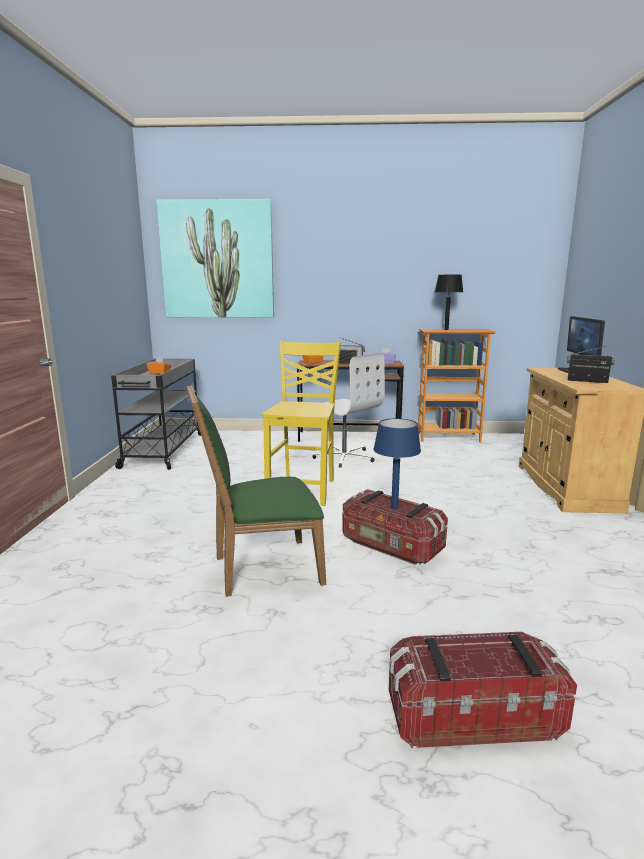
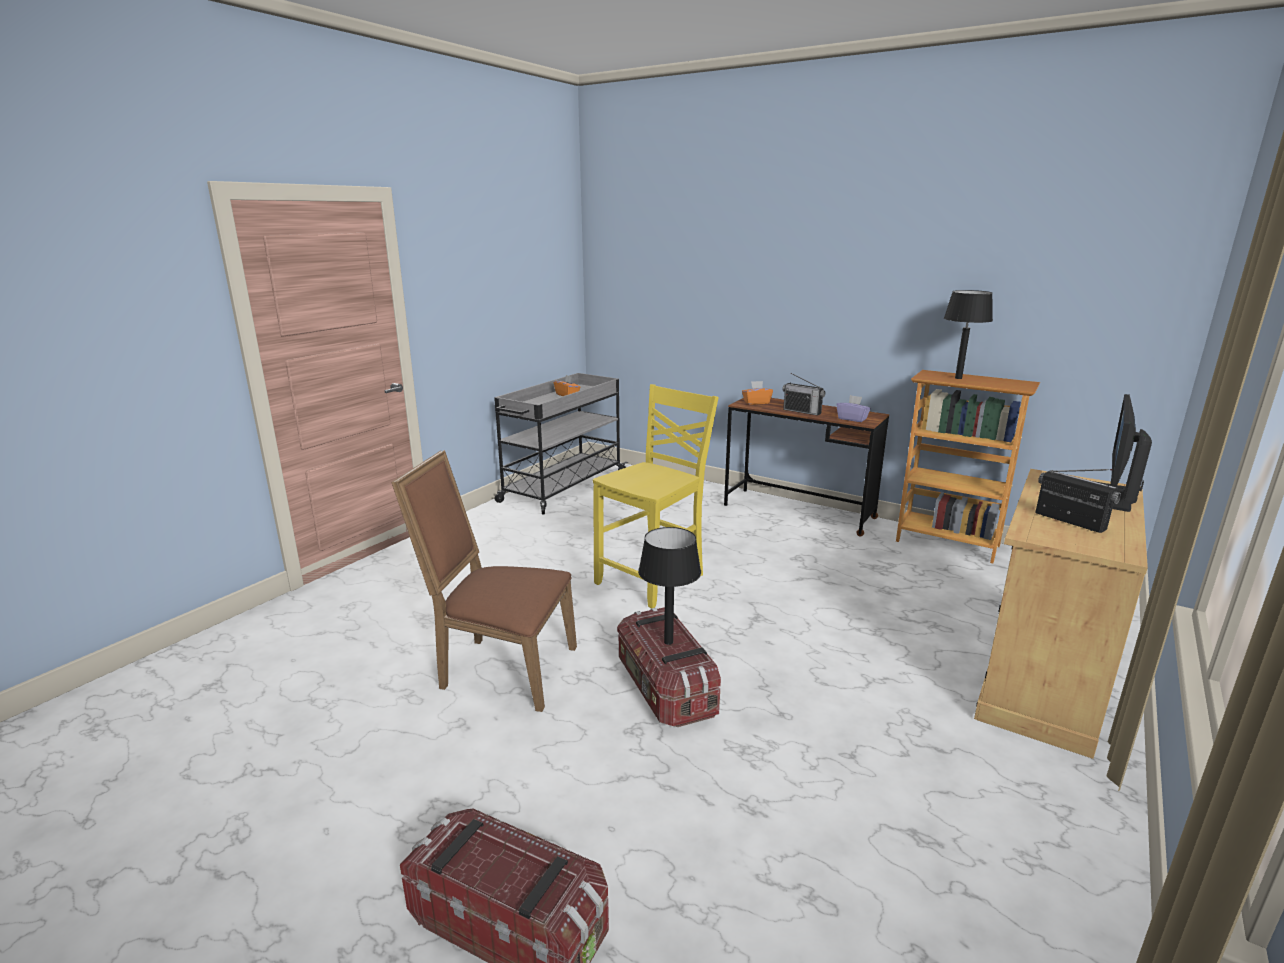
camera: 30 degrees right, 5 degrees up
picture [156,199,274,318] -> none
green chair [187,385,326,597] -> brown chair [392,450,577,712]
white office chair [312,353,385,468] -> none
blue table lamp [373,418,421,509] -> black table lamp [638,527,701,645]

